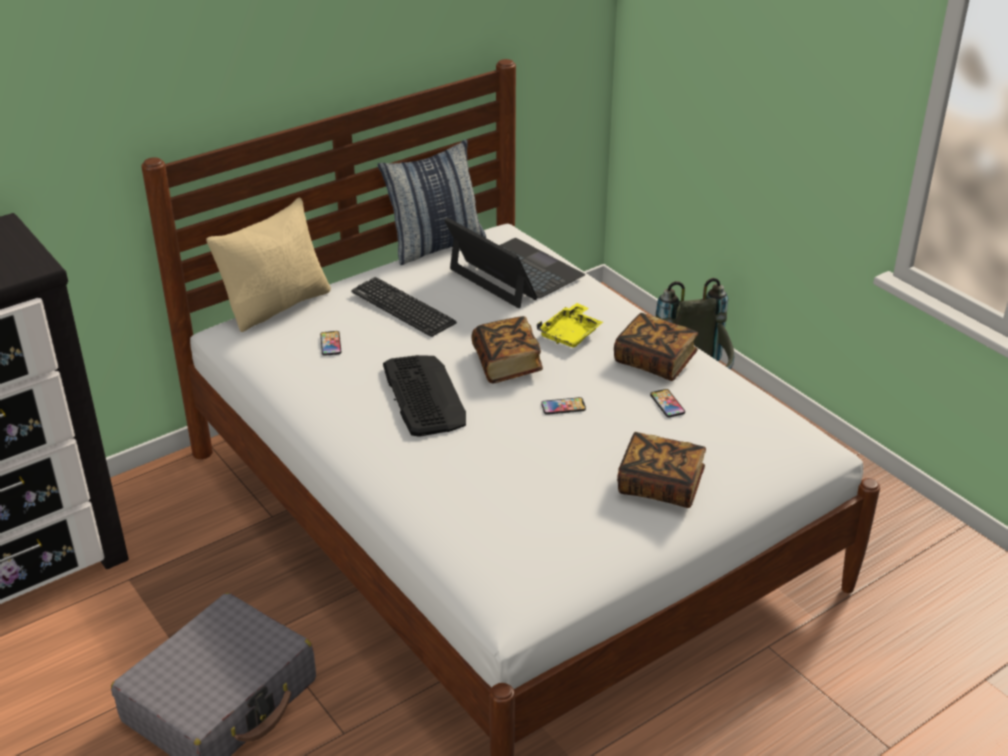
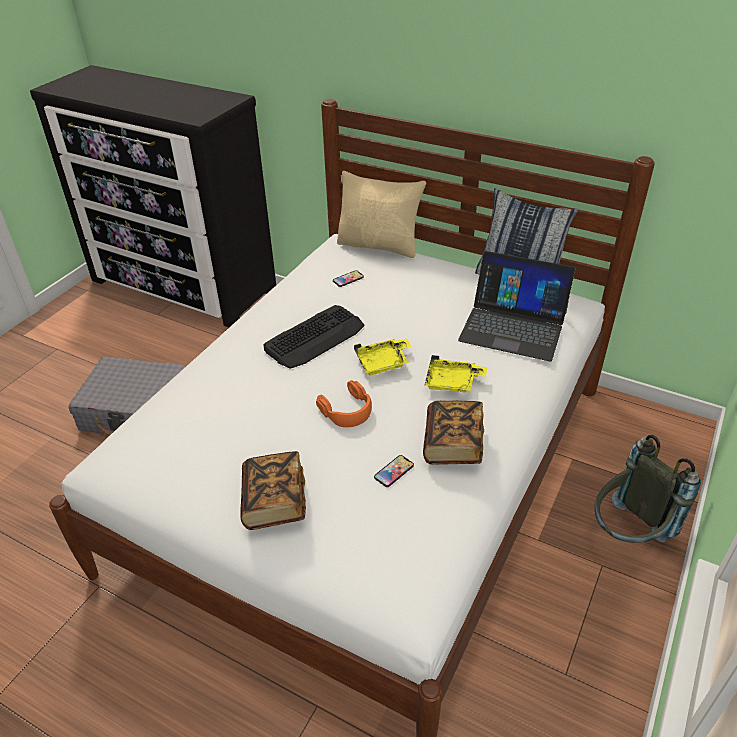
camera: 65 degrees right, 5 degrees up
keyboard [351,277,457,337] -> none
laptop [444,217,585,308] -> laptop turned 90 degrees clockwise [458,251,575,361]
book [471,316,543,383] -> yellow tray [354,339,411,375]
phone [541,397,586,415] -> orange headphones [316,380,372,427]

